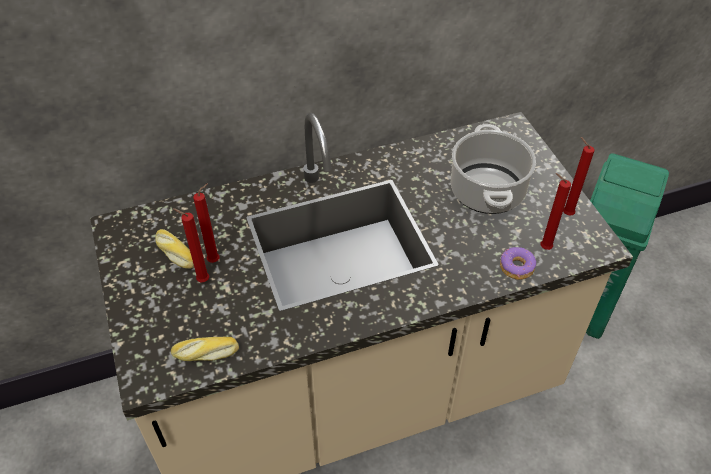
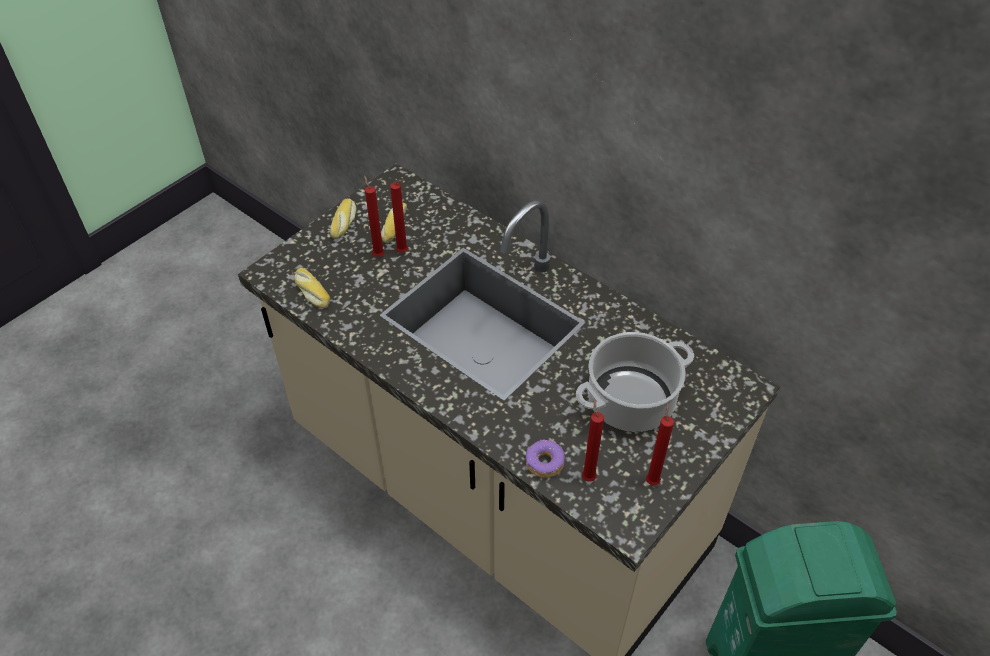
camera: 60 degrees right, 0 degrees up
none -> bread [330,198,357,239]

